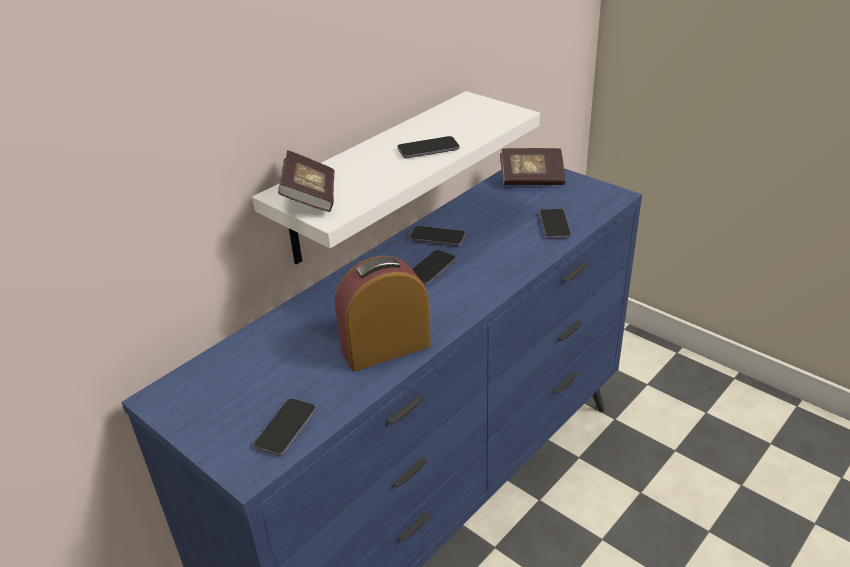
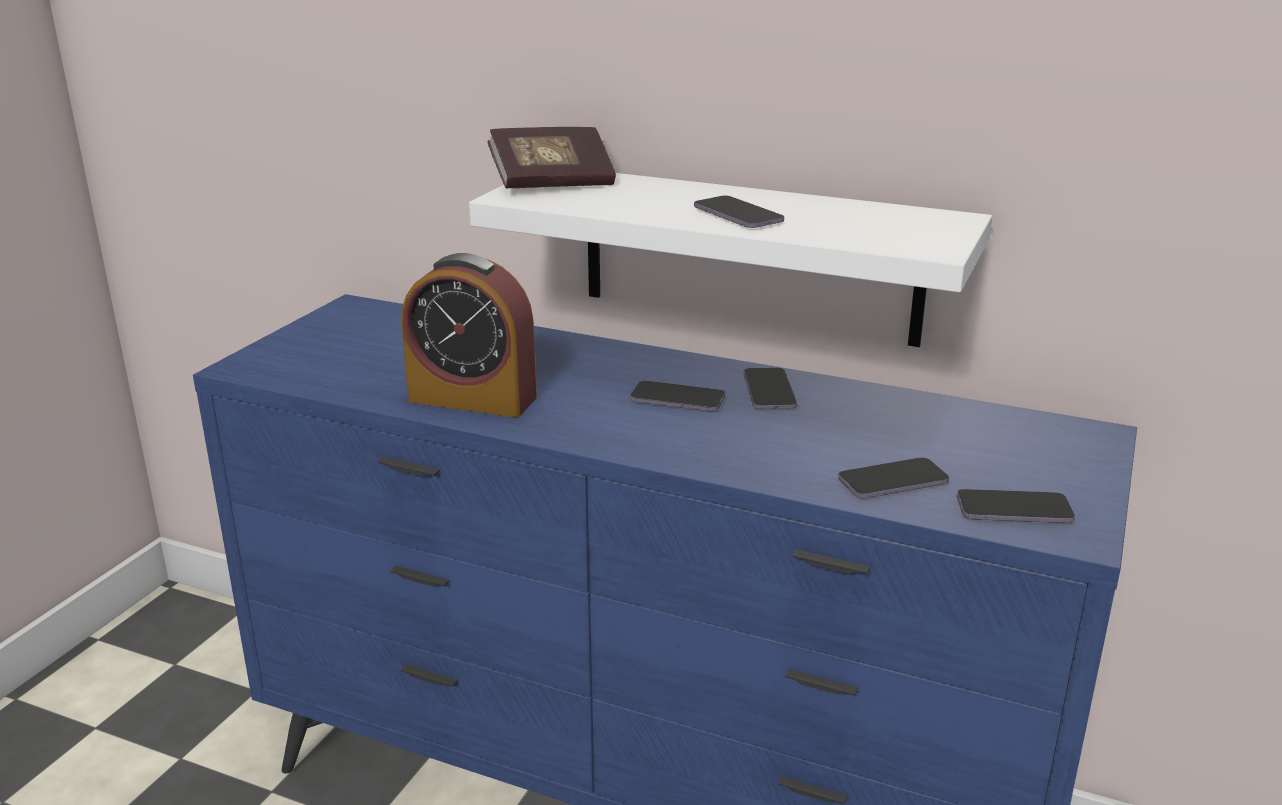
camera: 70 degrees right, 10 degrees down
phone [254,399,316,456] -> phone moved to [957,489,1075,523]
alarm clock [335,255,431,372] -> alarm clock turned 150 degrees clockwise [401,253,537,418]
book [500,148,566,185] -> none

